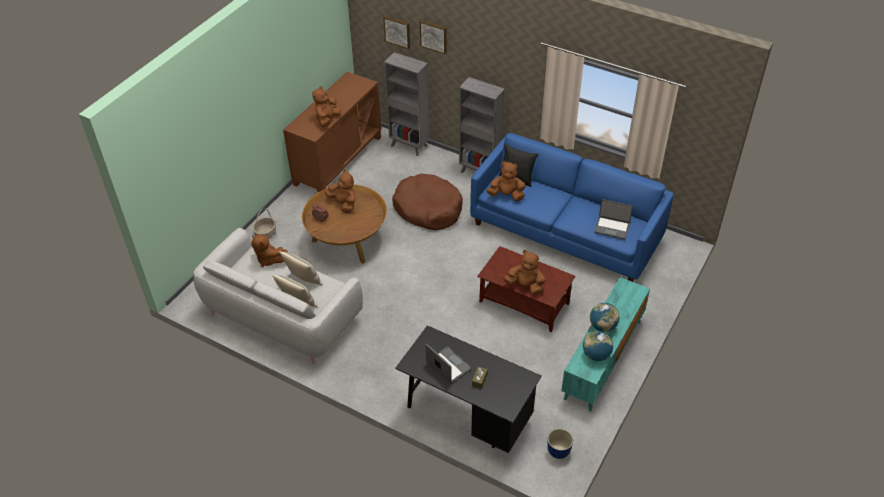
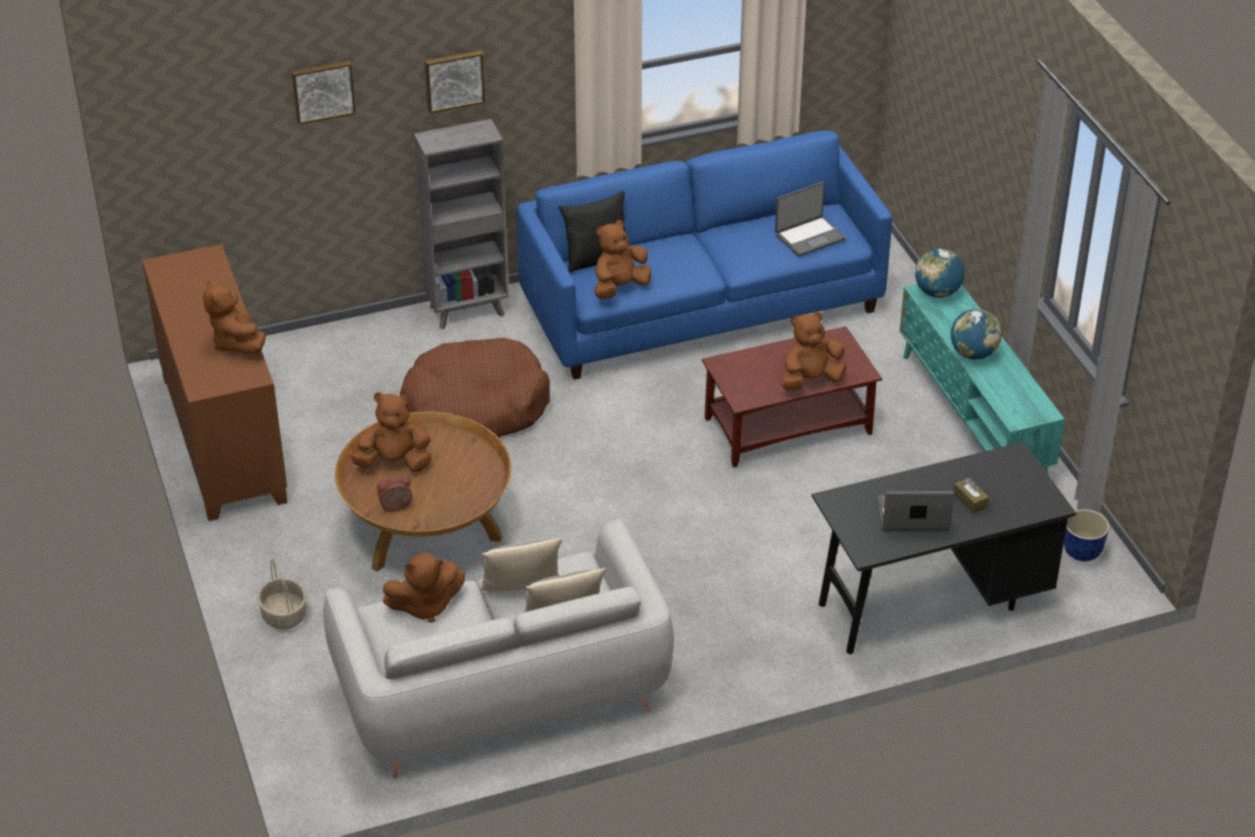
camera: 50 degrees left, 5 degrees down
picture [383,16,410,49] -> picture moved to [425,50,485,113]
grey bookcase [384,52,430,156] -> none
globe [583,331,613,361] -> globe moved to [915,249,965,298]

